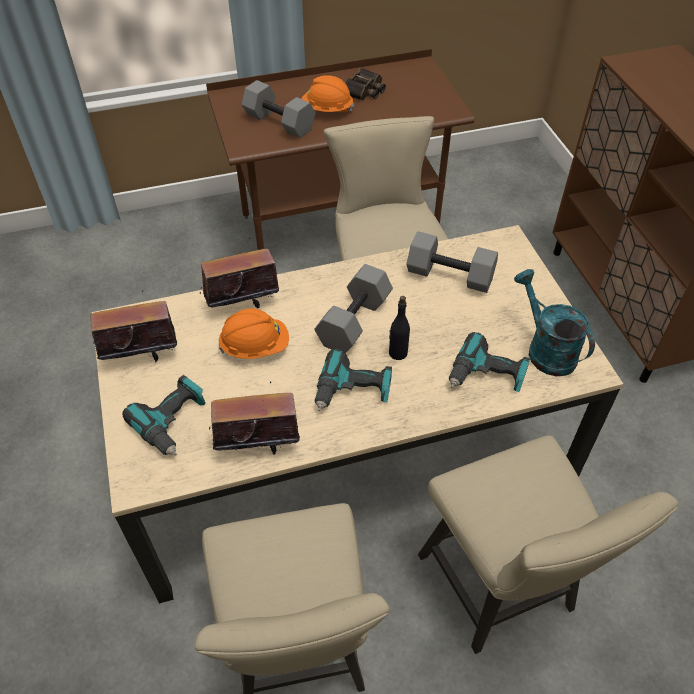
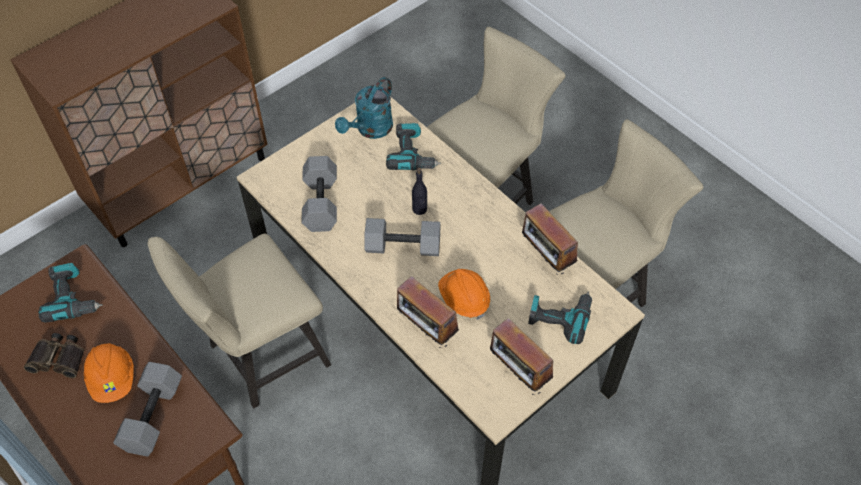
camera: 115 degrees left, 5 degrees up
power drill [315,349,392,411] -> power drill moved to [38,263,103,323]

